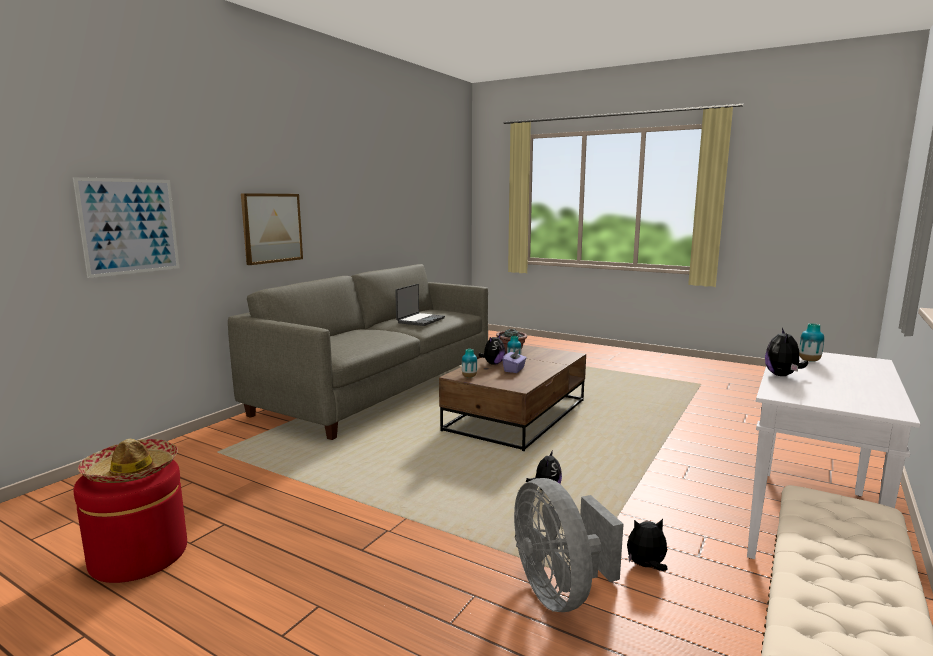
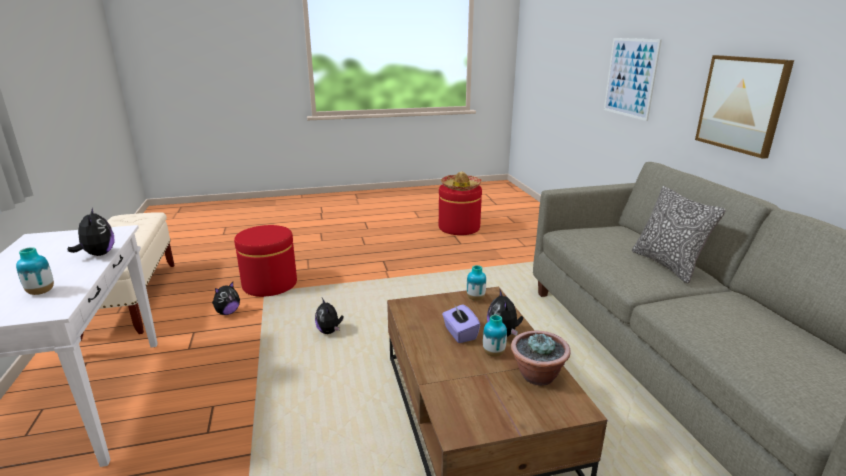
camera: 135 degrees right, 10 degrees up
laptop [395,284,445,326] -> none
grey fan [514,478,623,612] -> red ottoman [234,225,297,297]
none -> pillow [632,186,726,283]

